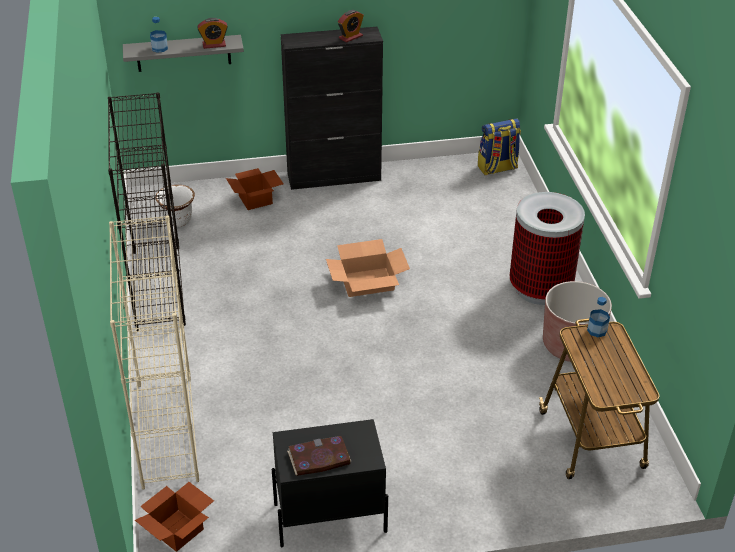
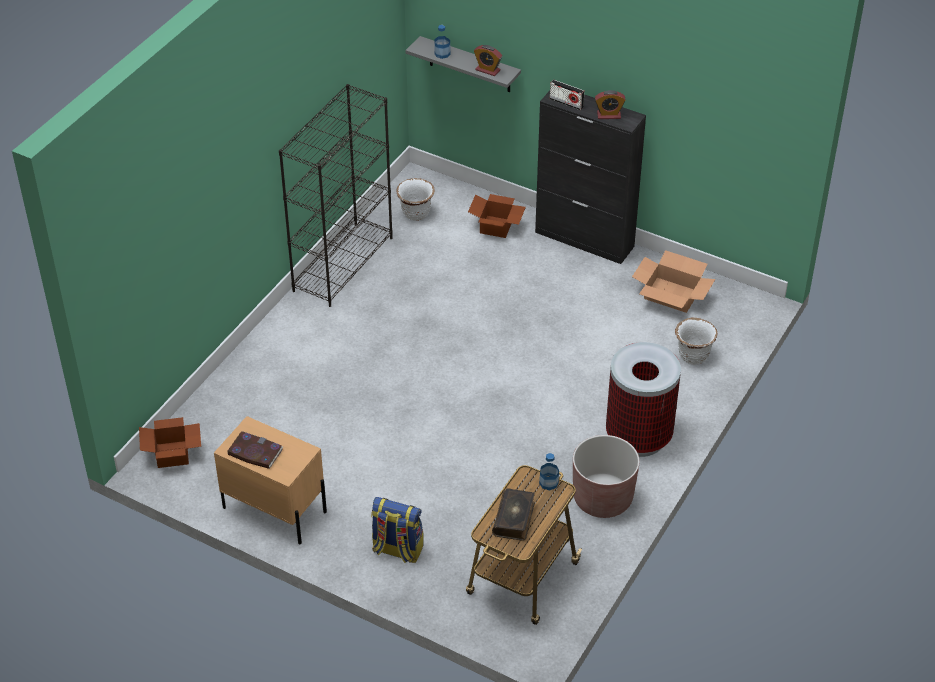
camera: 40 degrees right, 5 degrees up
beige bookcase [109,215,199,490] -> none
black nightstand [272,419,388,547] -> beige nightstand [214,416,327,544]
cardboard box [326,239,410,297] -> cardboard box moved to [632,250,715,313]
backpack [478,118,521,175] -> backpack moved to [371,497,424,563]
none -> book [492,488,535,541]
none -> radio [550,80,584,110]
none -> white planter [675,318,718,365]

